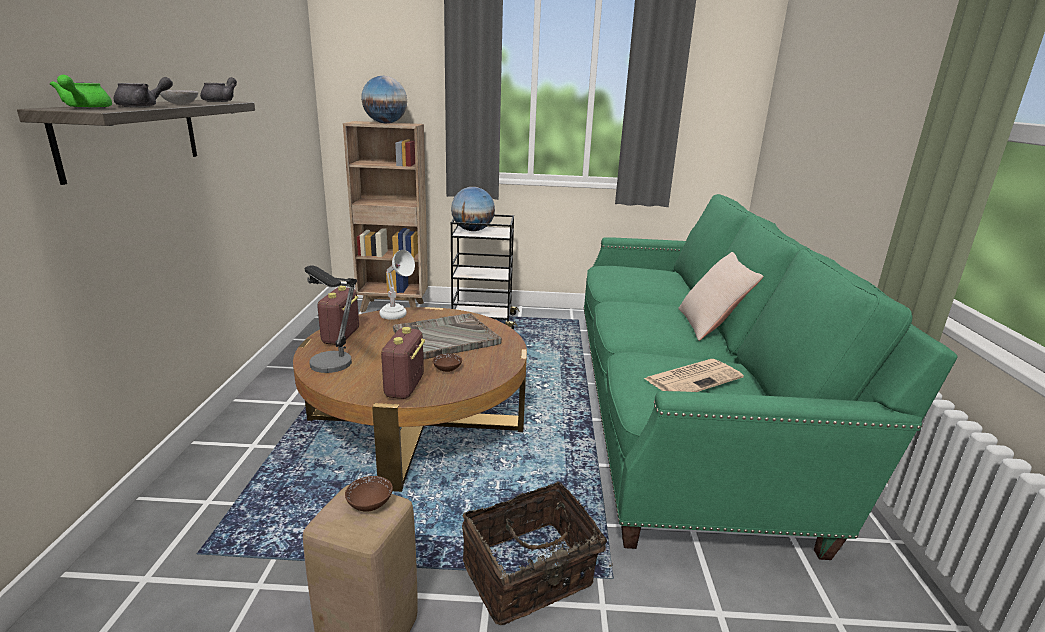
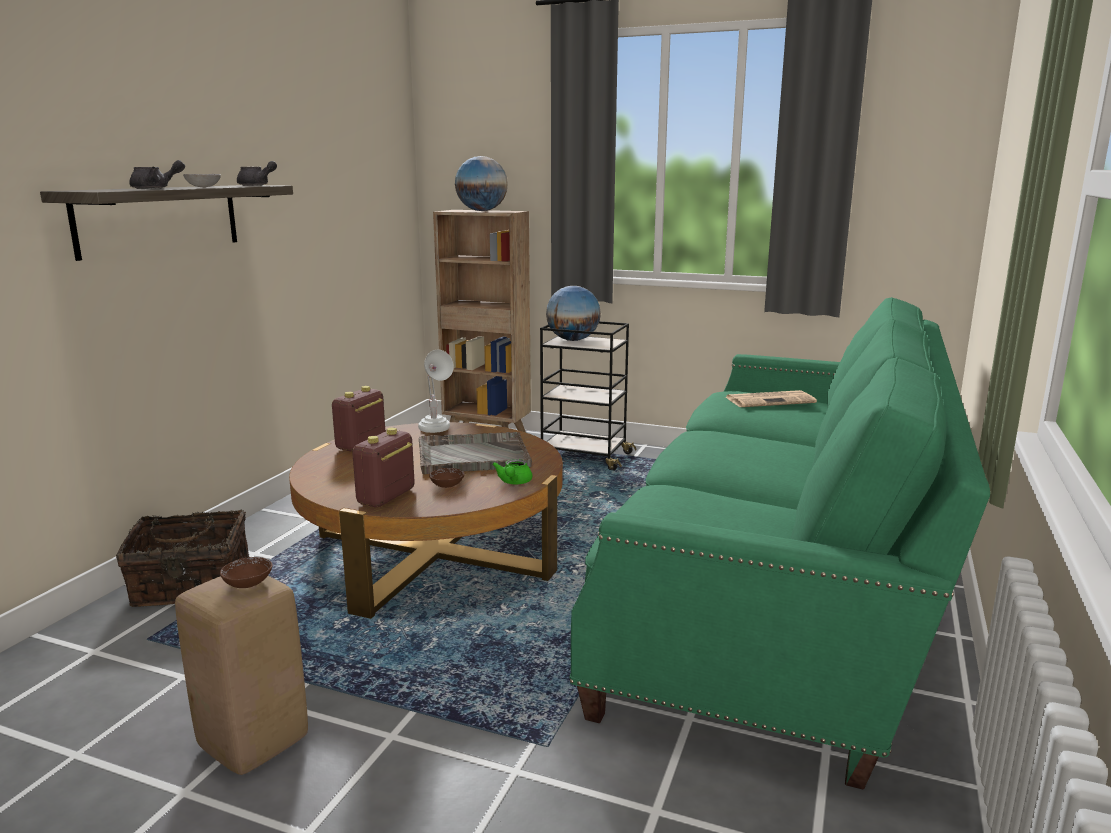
camera: 20 degrees right, 5 degrees down
green teapot [50,75,112,109] -> green teapot moved to [492,459,532,484]
table lamp [304,265,357,373] -> none
basket [462,481,613,625] -> basket moved to [116,509,249,607]
newspaper [644,359,744,392] -> newspaper moved to [726,390,817,407]
beige pillow [678,252,764,341] -> none

